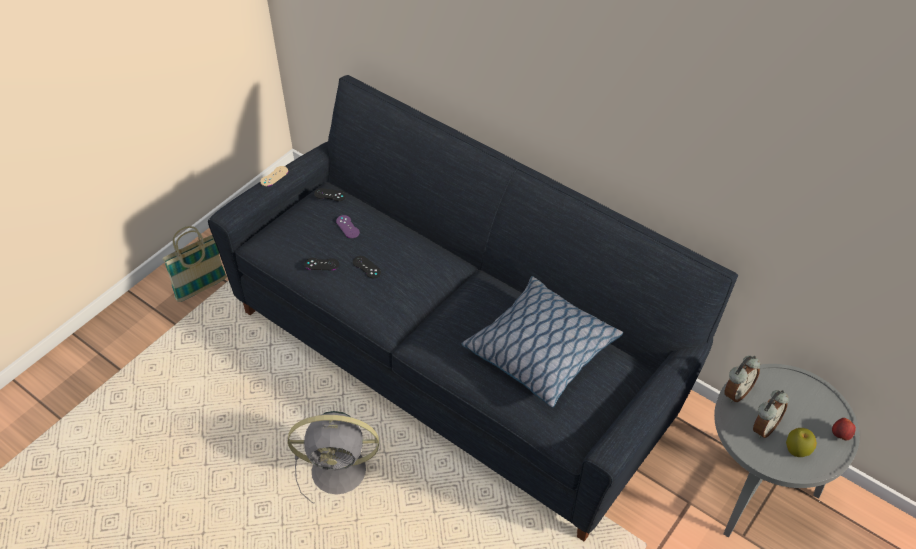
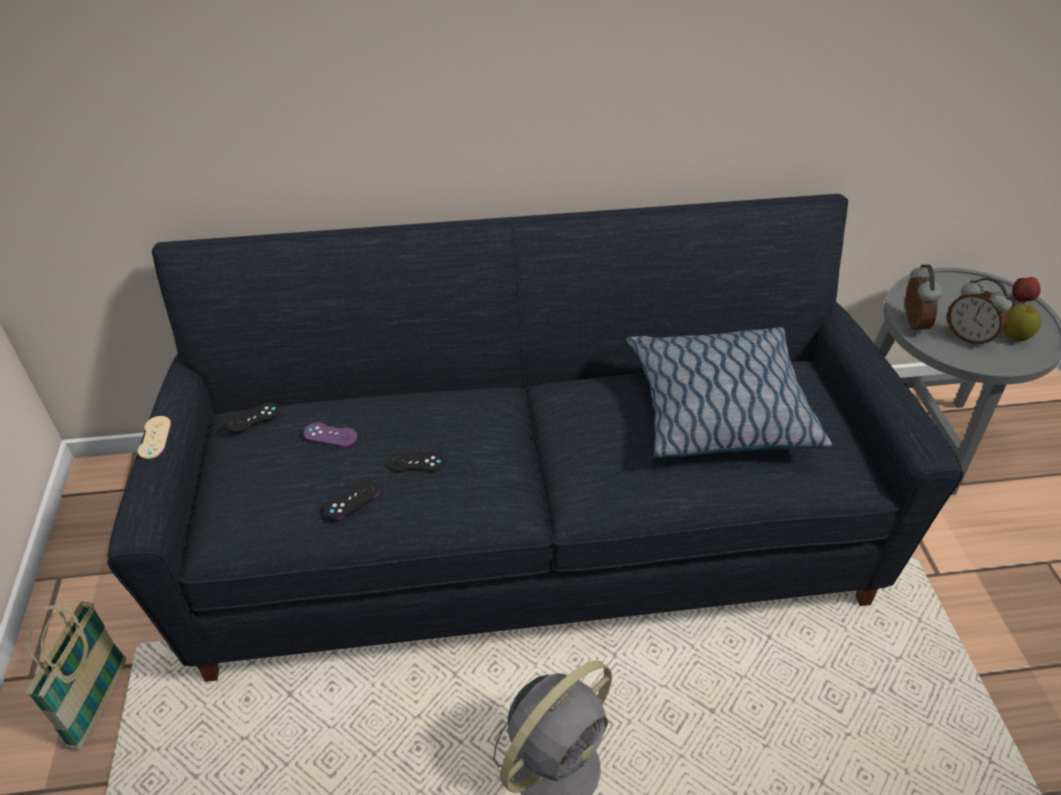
camera: 45 degrees left, 5 degrees down
alarm clock [753,390,789,438] -> alarm clock turned 135 degrees clockwise [947,277,1012,347]

